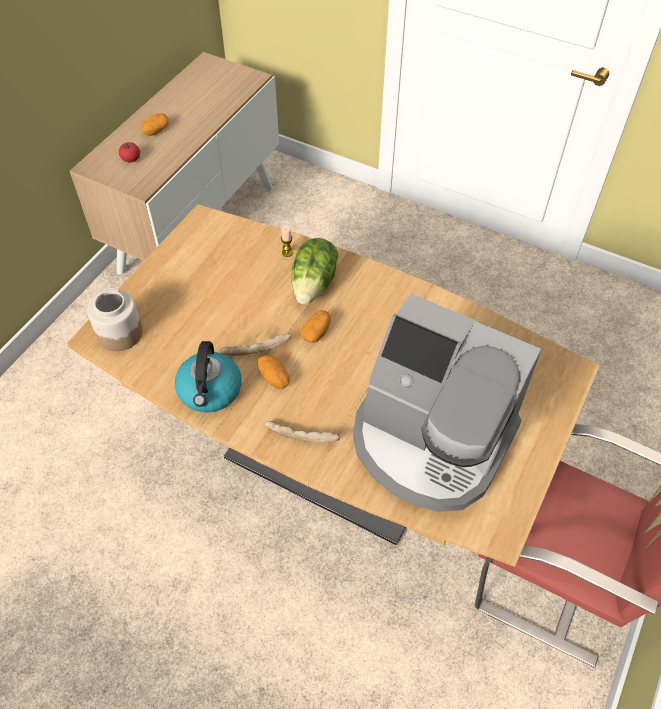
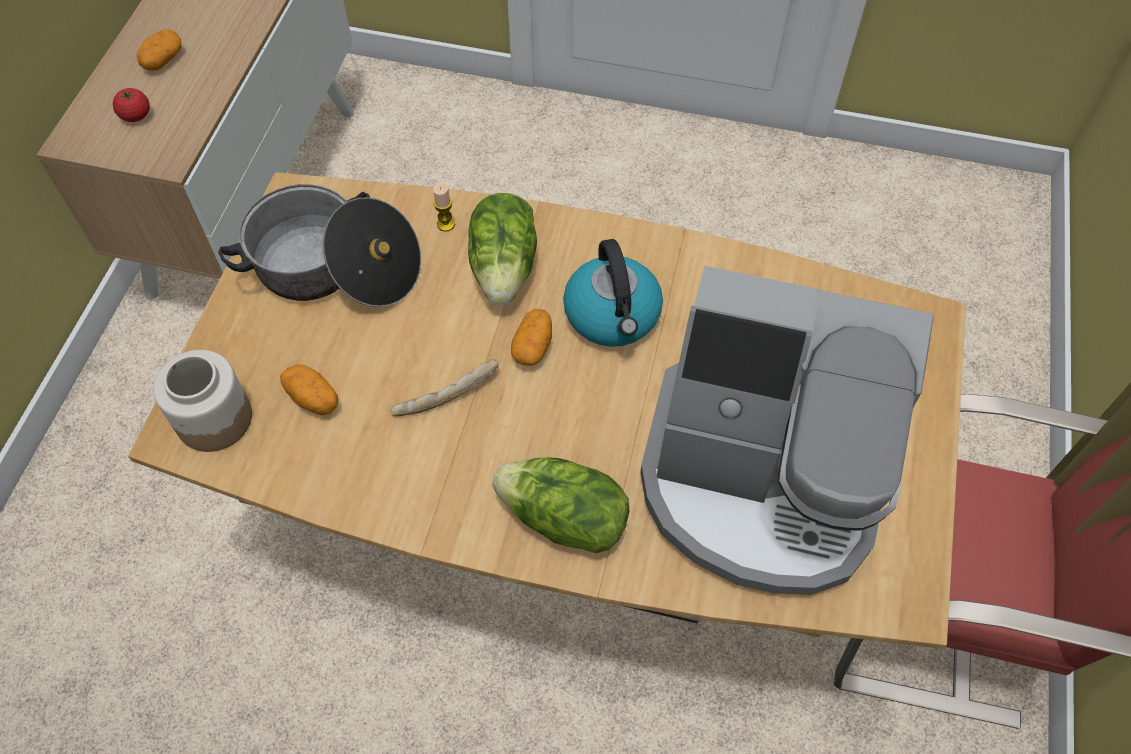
camera: 15 degrees left, 5 degrees up
kettle [175,341,241,413] -> kettle moved to [563,239,663,347]
potato [258,355,290,389] -> potato moved to [280,365,338,415]
bread [265,421,340,443] -> lettuce [492,457,629,553]
none -> cooking pot [218,184,421,307]

